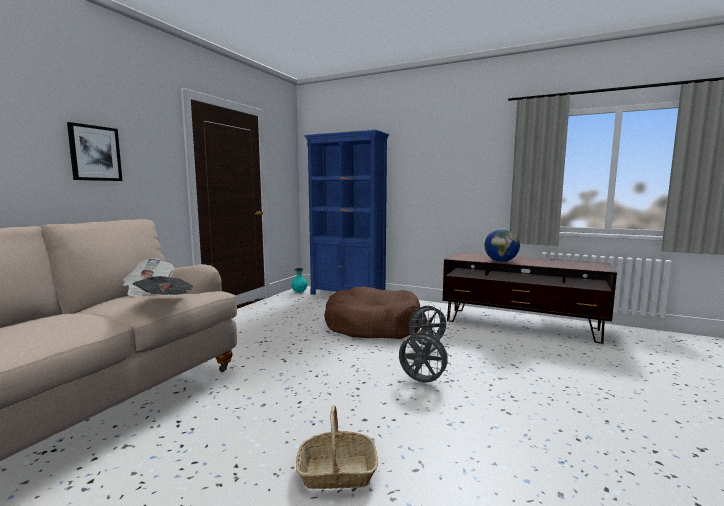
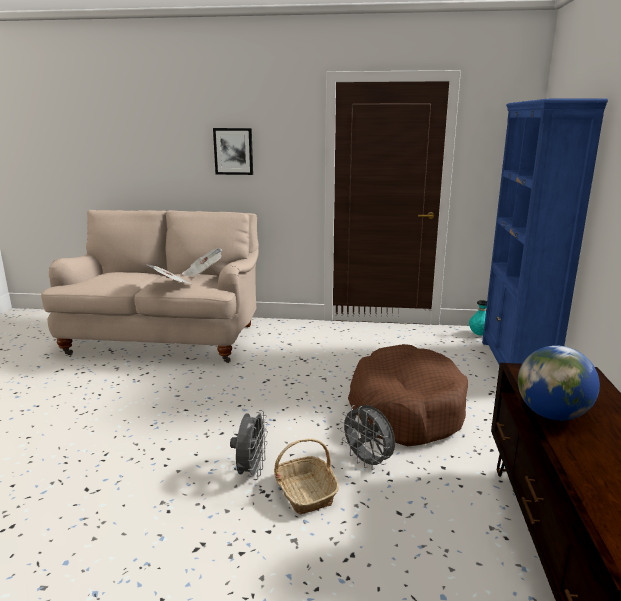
camera: 70 degrees right, 10 degrees up
basket [296,405,378,489] -> basket moved to [274,438,339,514]

